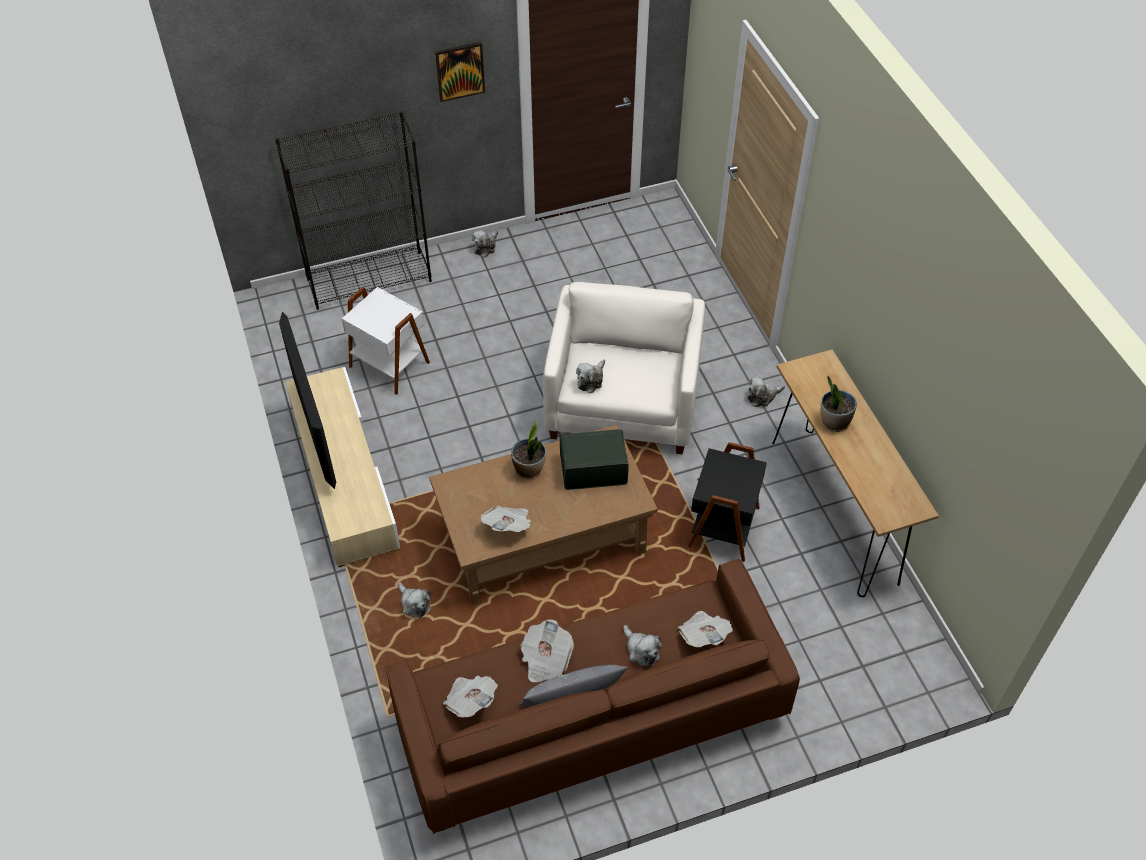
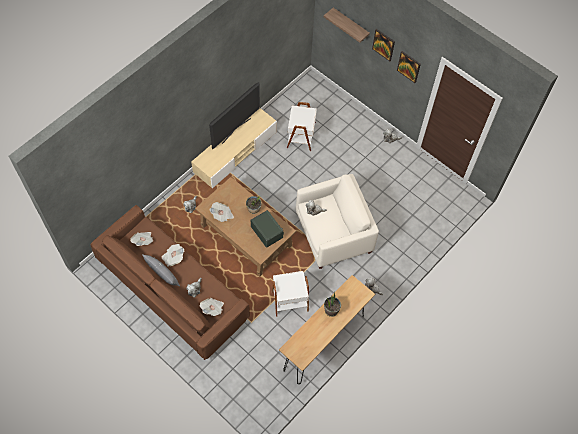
camera: 60 degrees right, 10 degrees up
black bookcase [275,111,432,310] -> none
black side table [688,442,767,562] -> white side table [272,271,309,317]
none -> shelf [324,8,370,43]
none -> picture [372,29,395,61]

